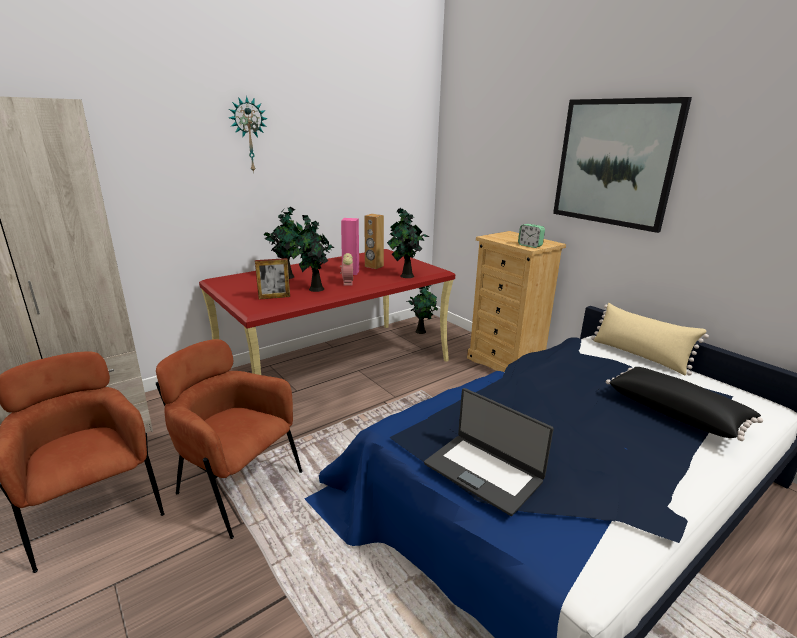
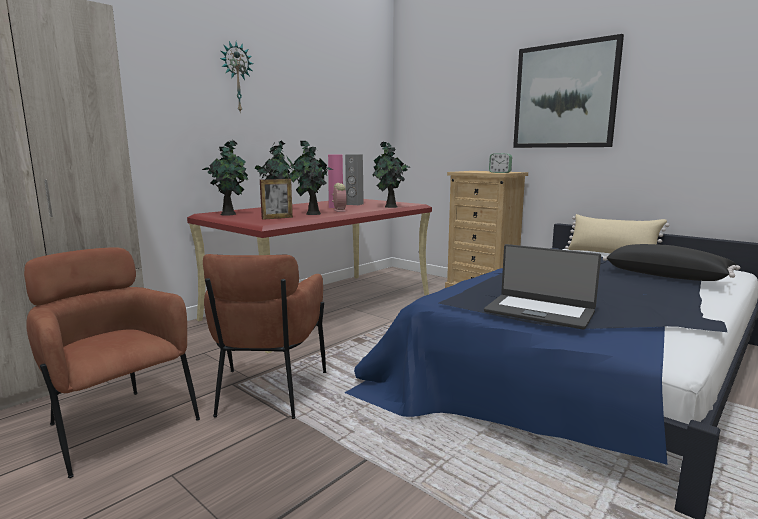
camera: 10 degrees left, 10 degrees down
brown armchair [156,339,303,539] -> brown armchair turned 105 degrees counterclockwise [203,254,326,419]
brown speaker [364,214,384,269] -> grey speaker [345,154,364,205]
potted plant [406,285,438,334] -> potted plant moved to [202,140,248,215]

